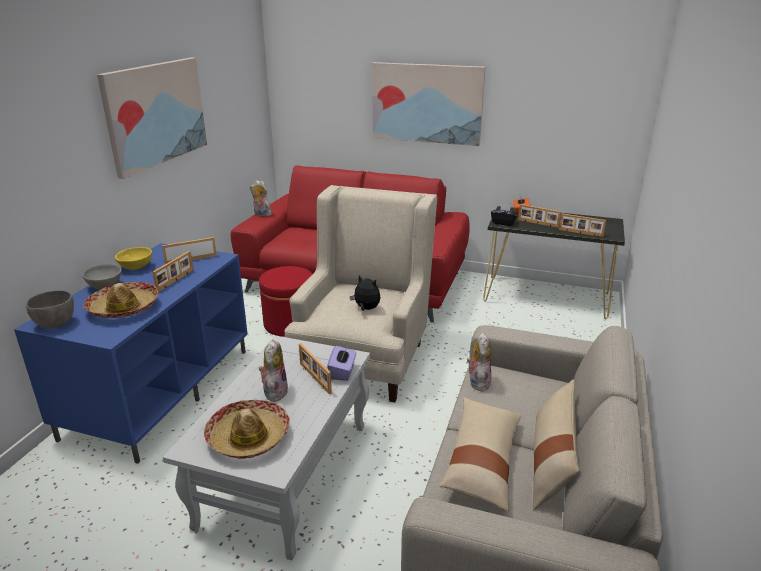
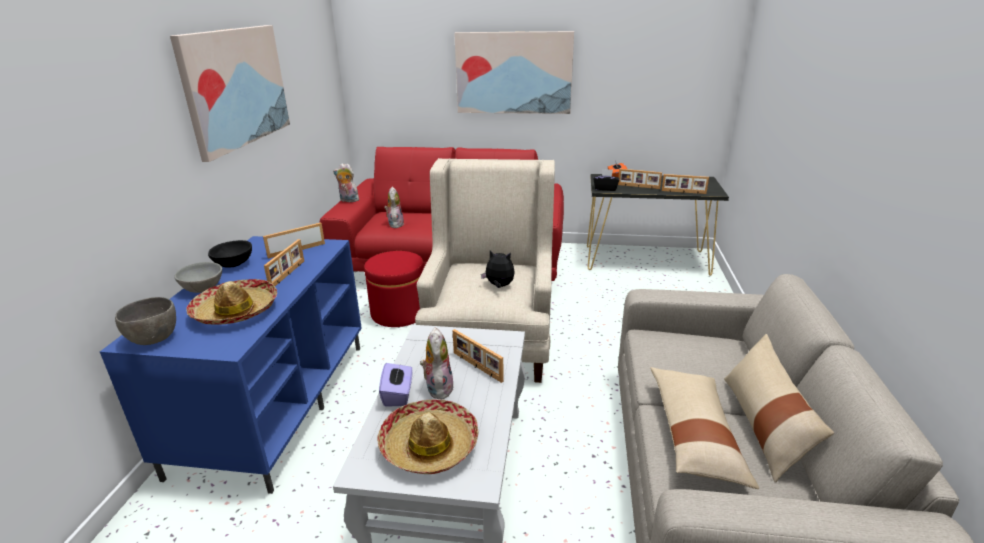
camera: 10 degrees left, 0 degrees up
yellow bowl [115,247,152,270] -> black bowl [208,240,252,268]
purple tissue box [327,345,356,381] -> purple tissue box moved to [379,363,413,407]
plush toy [467,333,492,392] -> plush toy moved to [384,187,404,228]

